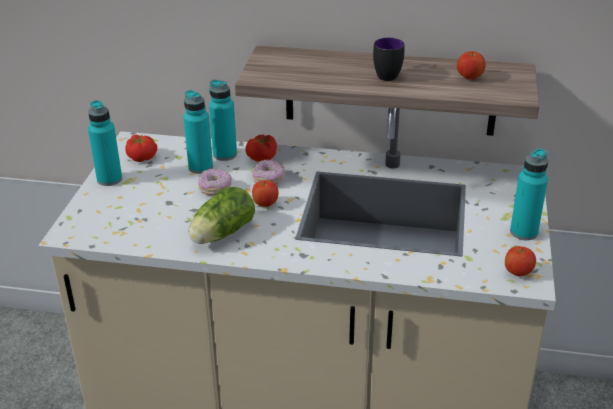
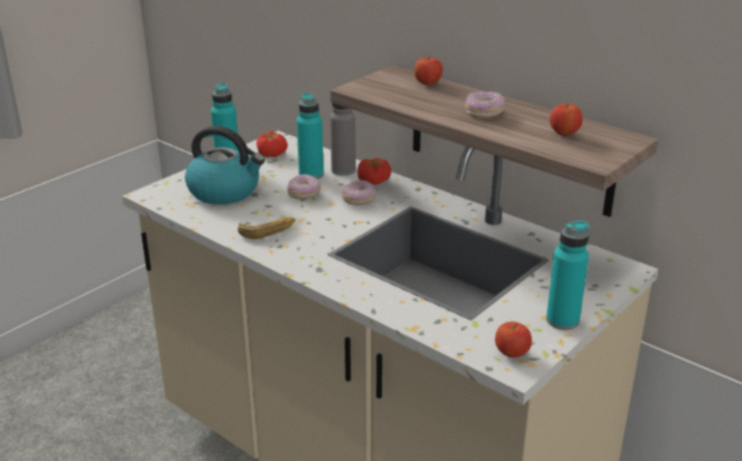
camera: 30 degrees right, 5 degrees down
lettuce [188,187,255,244] -> banana [238,217,295,239]
turquoise bottle [209,80,237,161] -> grey bottle [330,103,356,176]
apple [252,180,278,207] -> apple moved to [414,56,443,86]
mug [373,38,404,81] -> donut [465,91,506,119]
none -> kettle [185,126,265,204]

